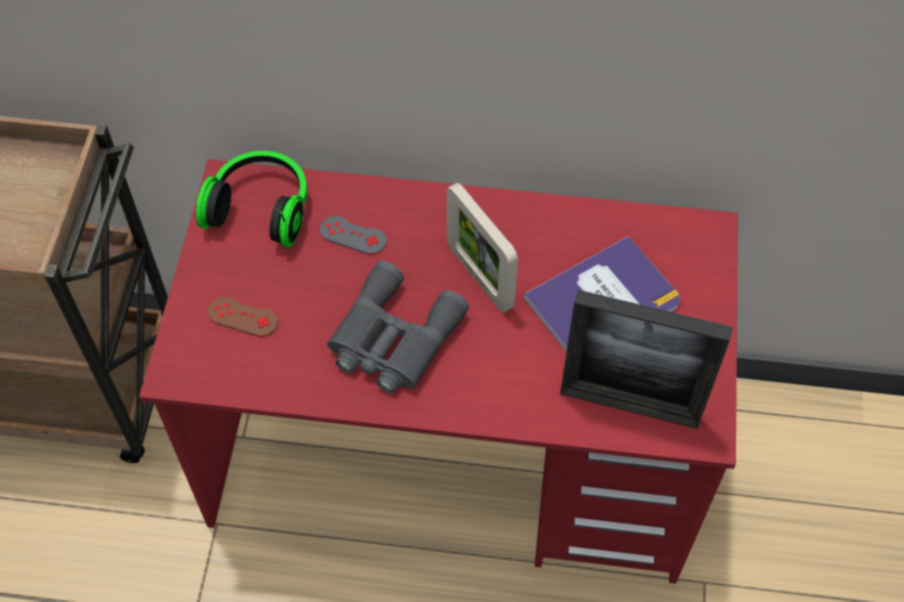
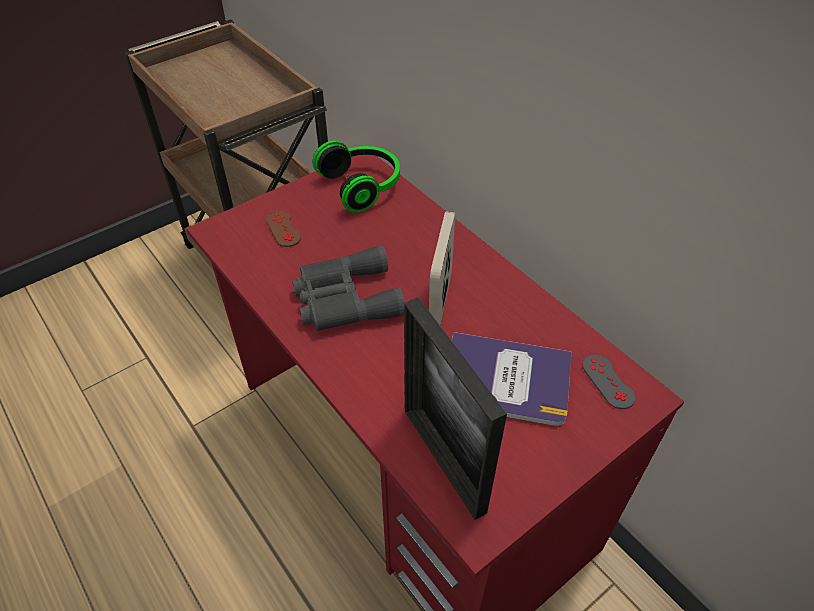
camera: 45 degrees right, 10 degrees down
grey game controller [320,216,387,254] -> grey game controller moved to [582,355,635,409]

